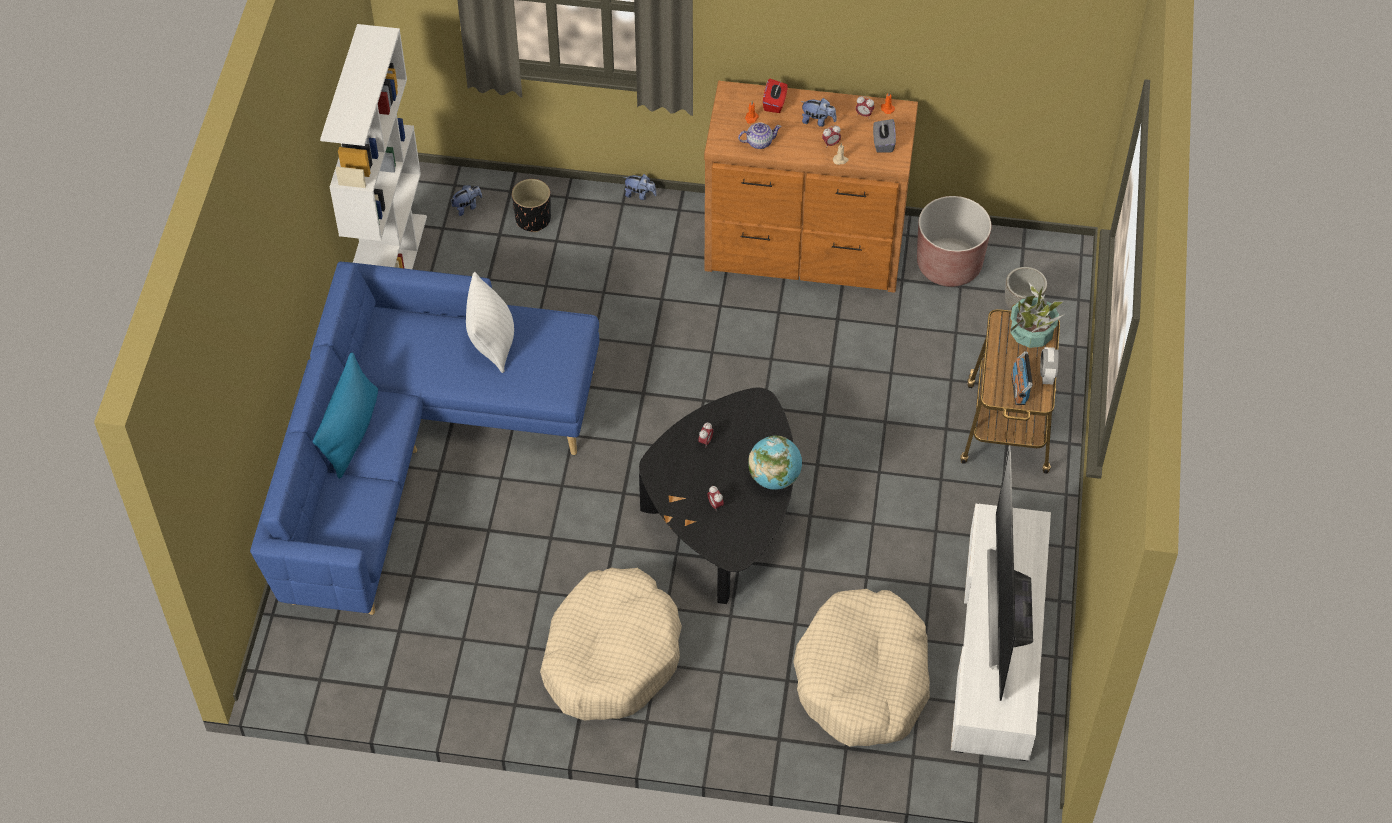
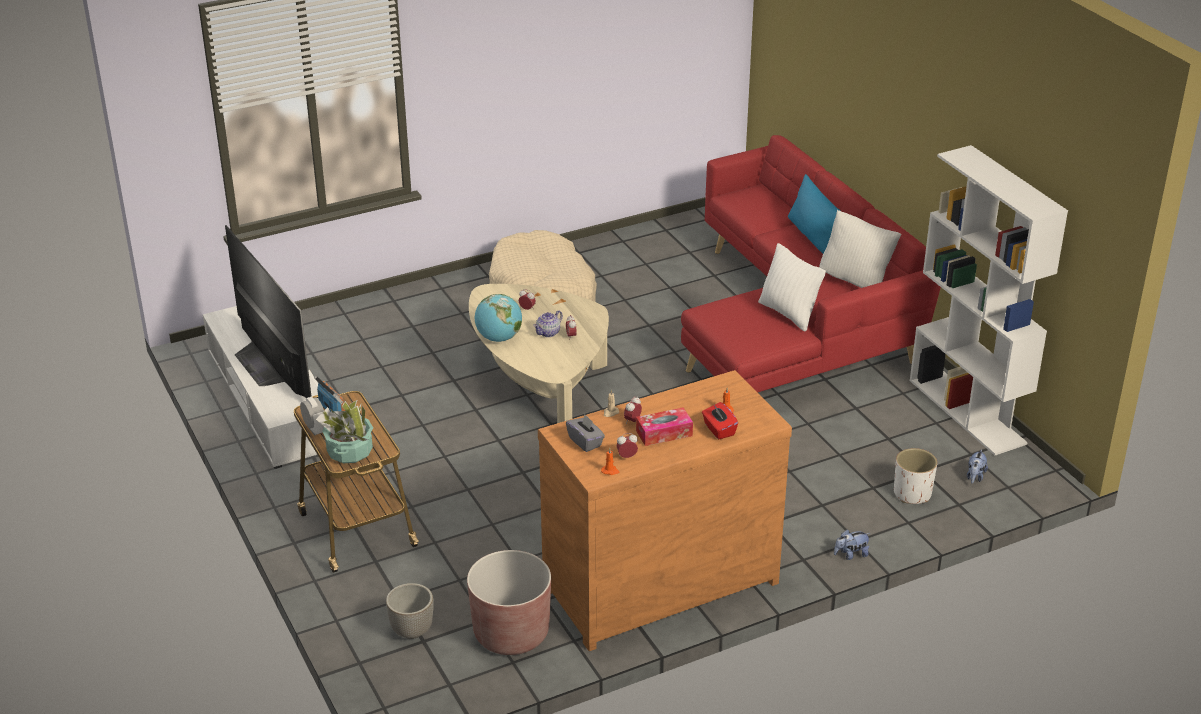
camera: 145 degrees right, 20 degrees down
blue sofa [250,262,599,615] -> red sofa [681,135,941,392]
black planter [512,179,551,232] -> white planter [894,448,937,504]
black coffee table [639,387,793,604] -> beige coffee table [469,284,609,423]
teapot [738,122,782,149] -> teapot moved to [533,310,563,337]
beige dog bed [793,589,930,747] -> none
plush toy [801,98,837,127] -> tissue box [636,407,693,446]
none -> white pillow [819,210,902,288]

